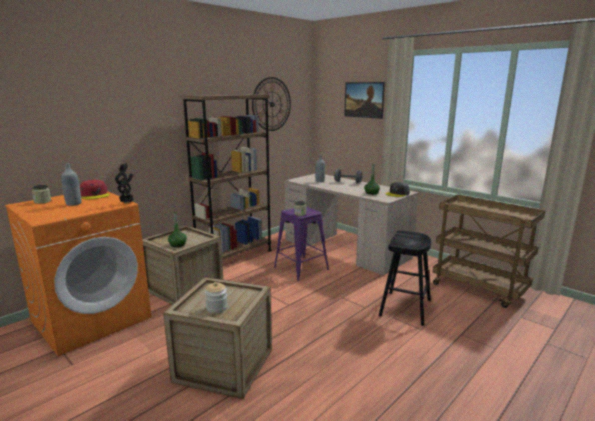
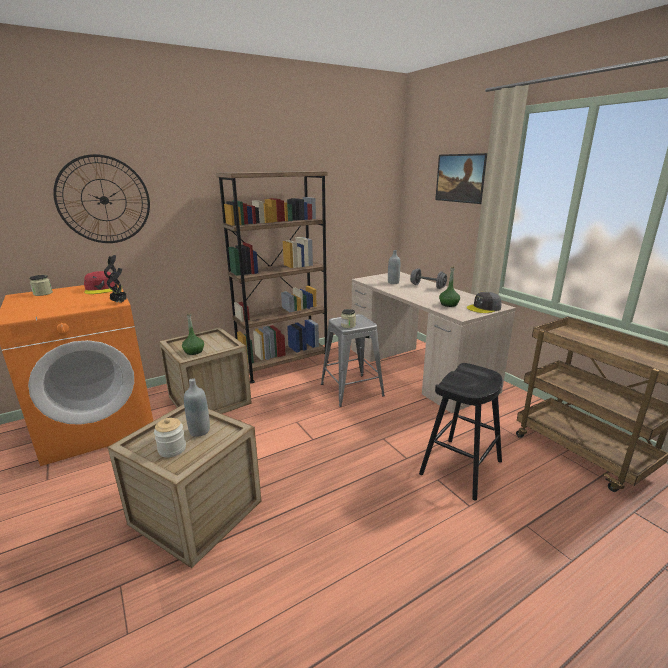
camera: 15 degrees right, 5 degrees up
grey bottle [61,163,81,206] -> grey bottle moved to [184,378,210,437]
wall clock [252,77,291,131] -> wall clock moved to [53,154,150,243]
purple stool [274,207,329,281] -> grey stool [321,314,385,407]

